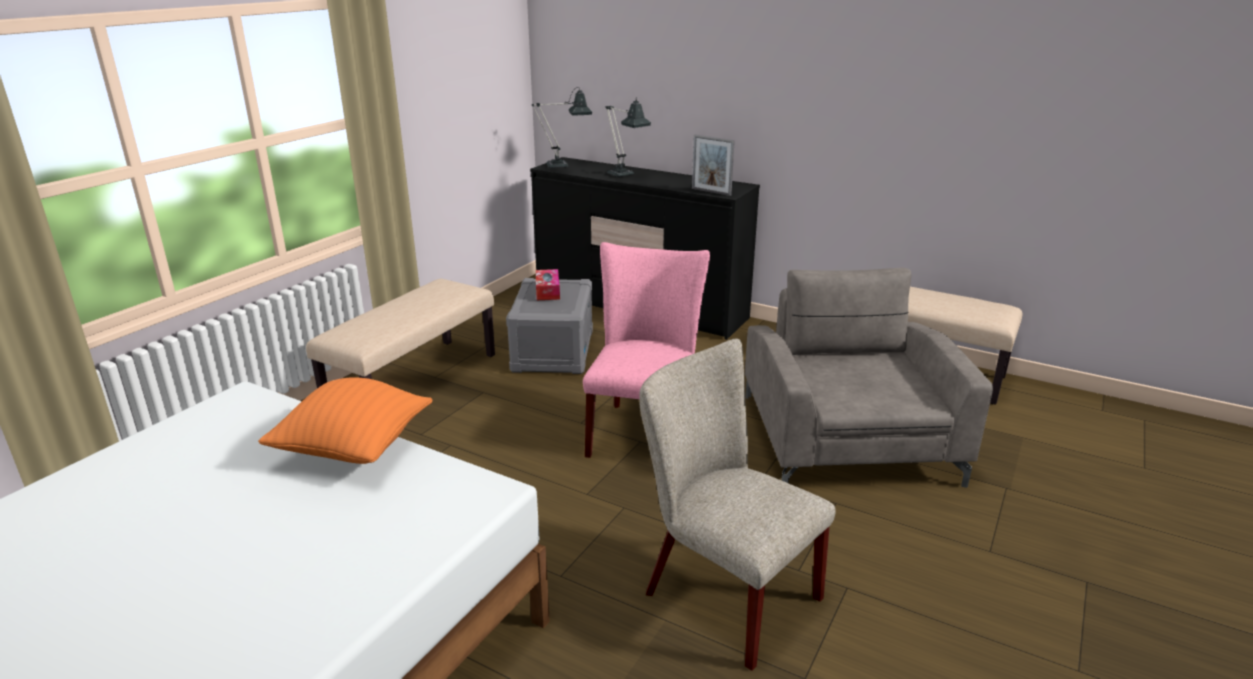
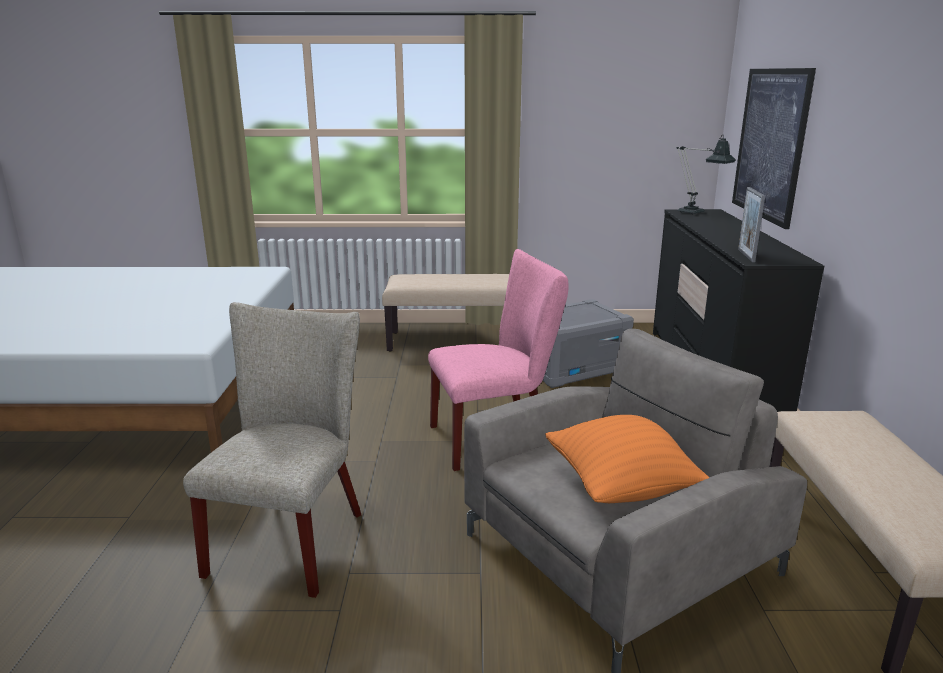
camera: 60 degrees right, 5 degrees down
orange pillow [258,377,433,464] -> orange pillow moved to [545,415,710,503]
tissue box [536,269,560,300] -> none
table lamp [606,97,651,177] -> none
none -> picture [732,68,816,229]

